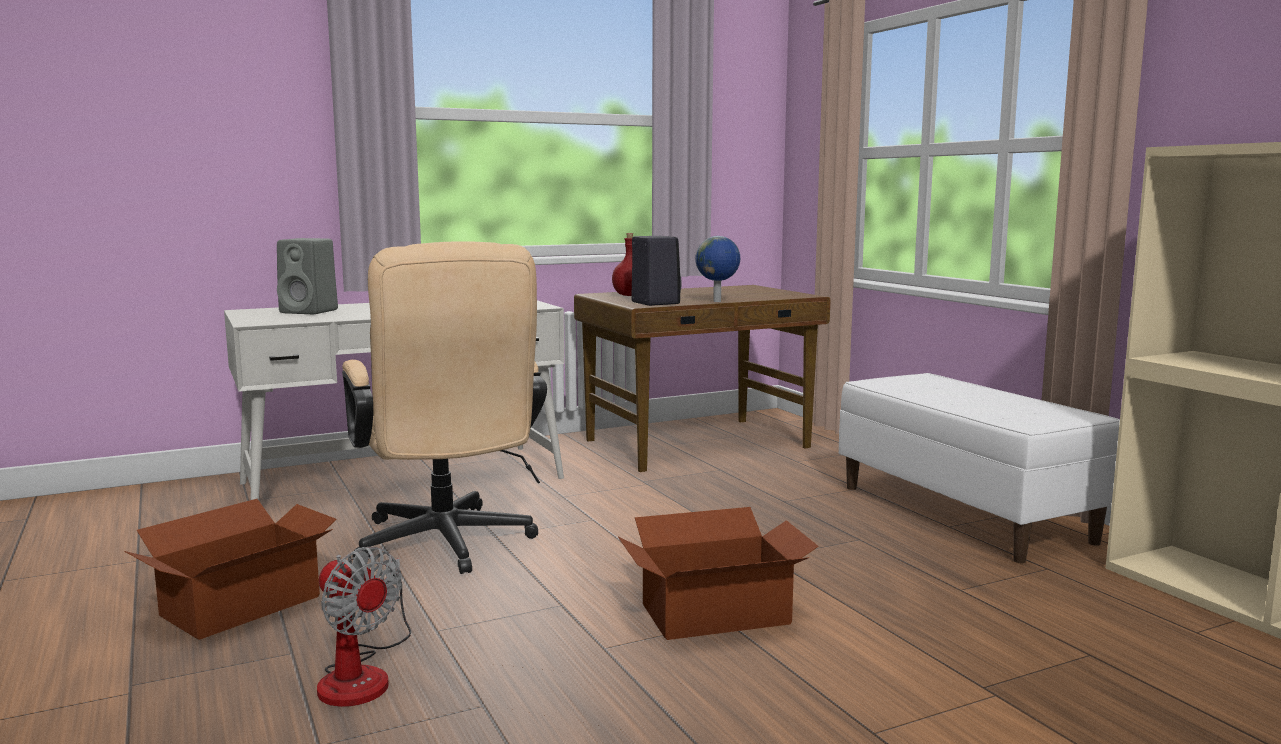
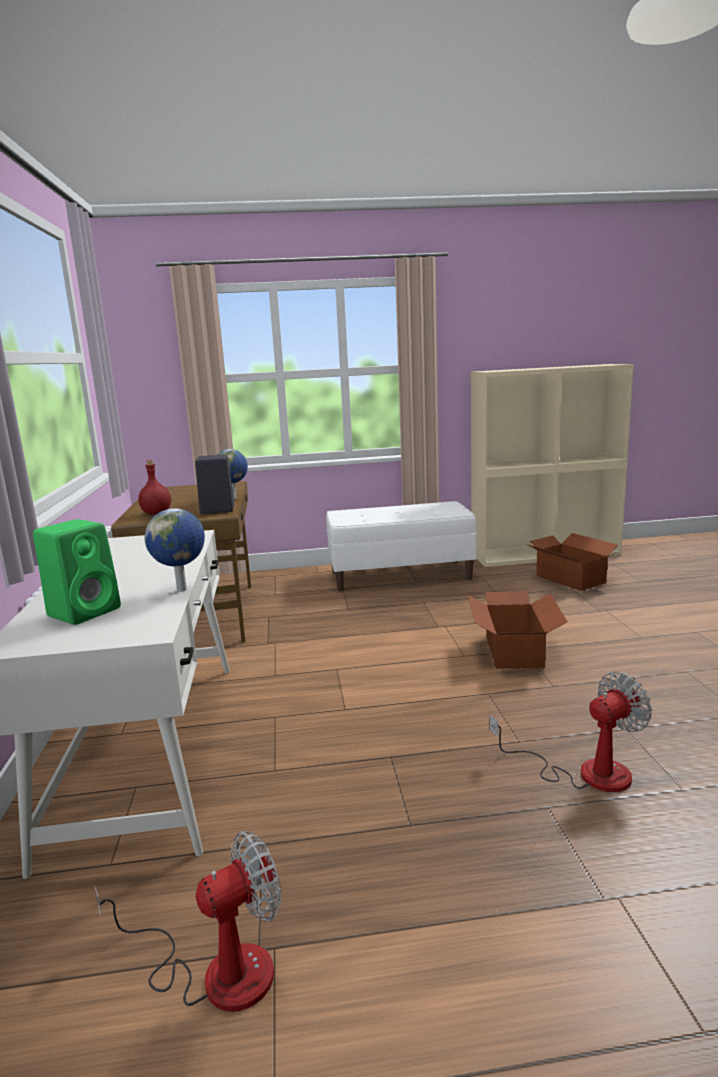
camera: 70 degrees left, 5 degrees up
cardboard box [124,499,337,640] -> cardboard box moved to [527,533,618,591]
grey speaker [277,238,338,314] -> green speaker [33,519,121,625]
beige office chair [342,241,547,574] -> none
none -> fan [94,831,281,1012]
none -> globe [145,508,205,592]

